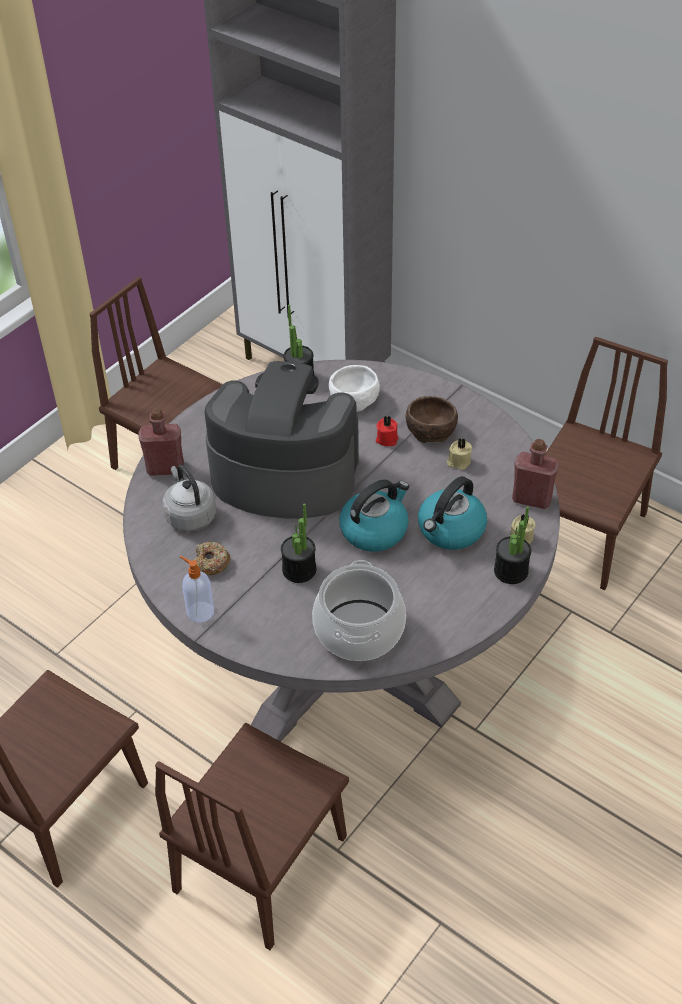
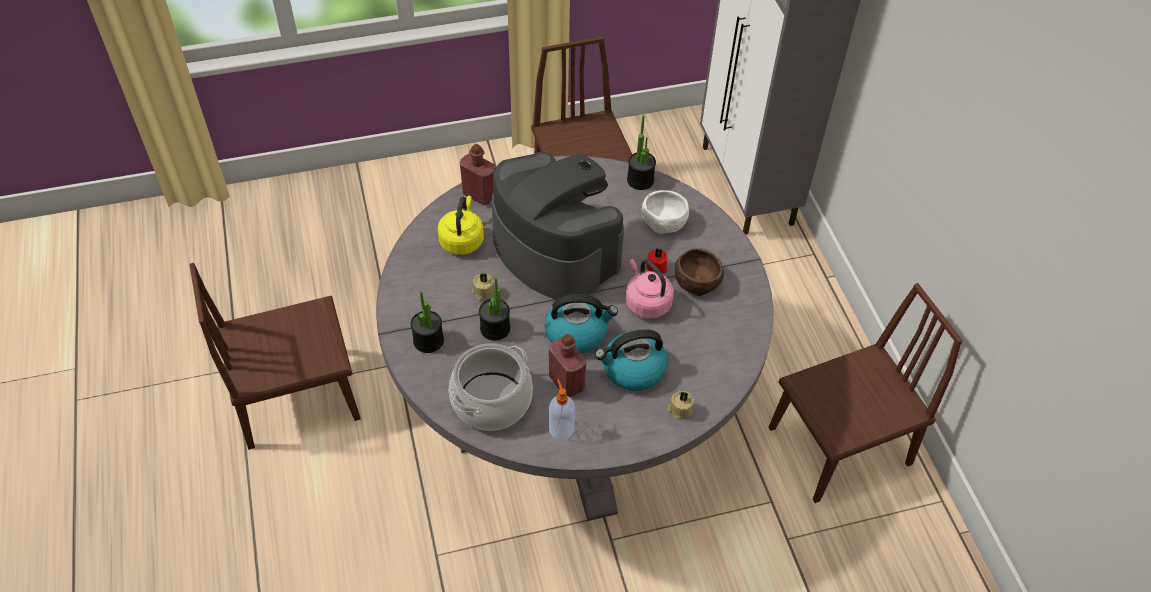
camera: 35 degrees right, 5 degrees up
brown chair [155,723,349,950] -> none
grey kettle [163,464,216,531] -> yellow kettle [438,196,484,255]
soap dispenser [180,556,214,623] -> soap dispenser moved to [549,379,575,440]
donut [191,542,230,575] -> none
beige candle [447,438,472,470] -> beige candle moved to [472,273,494,301]
potted plant [494,507,531,584] -> potted plant moved to [411,291,444,353]
red bottle [512,439,559,509] -> red bottle moved to [549,334,586,397]
none -> pink kettle [625,259,674,319]

